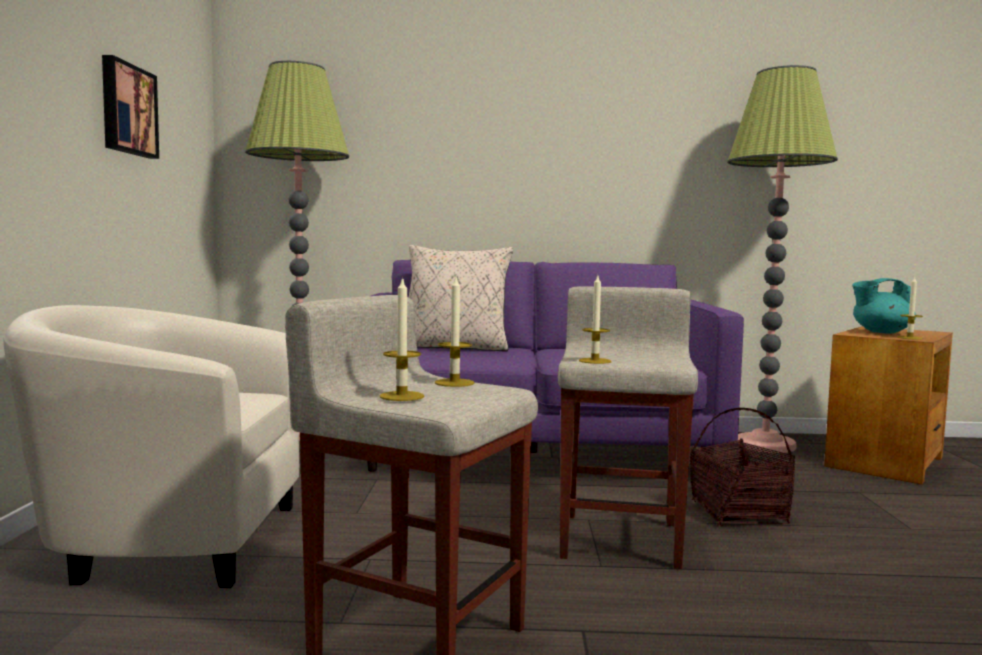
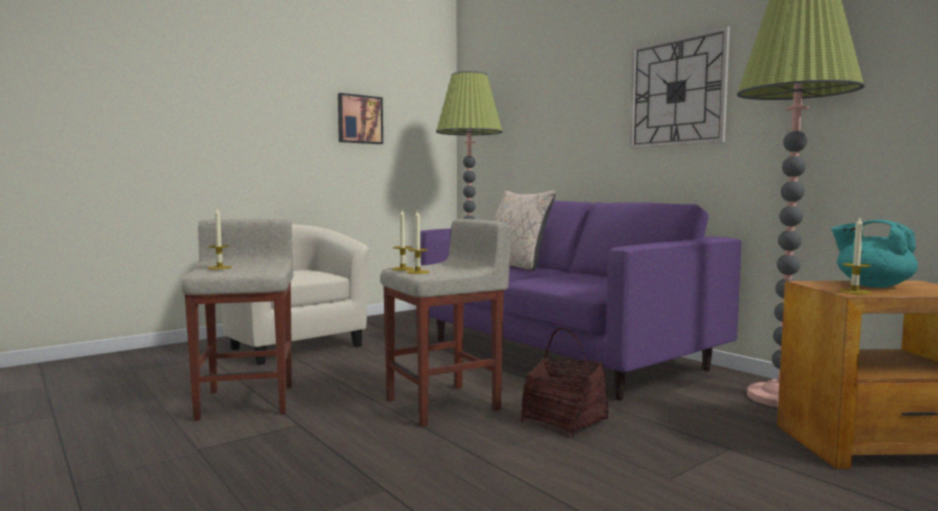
camera: 50 degrees right, 0 degrees up
candle [435,277,475,387] -> candle moved to [406,209,430,274]
none -> wall clock [630,26,730,149]

